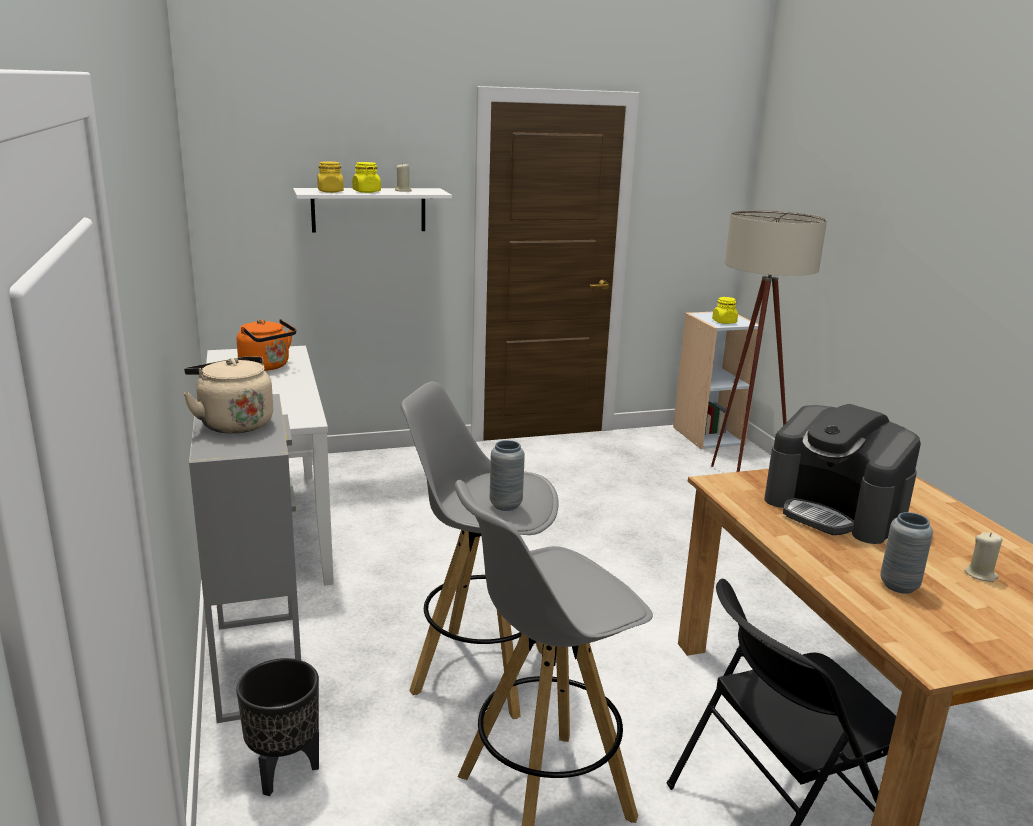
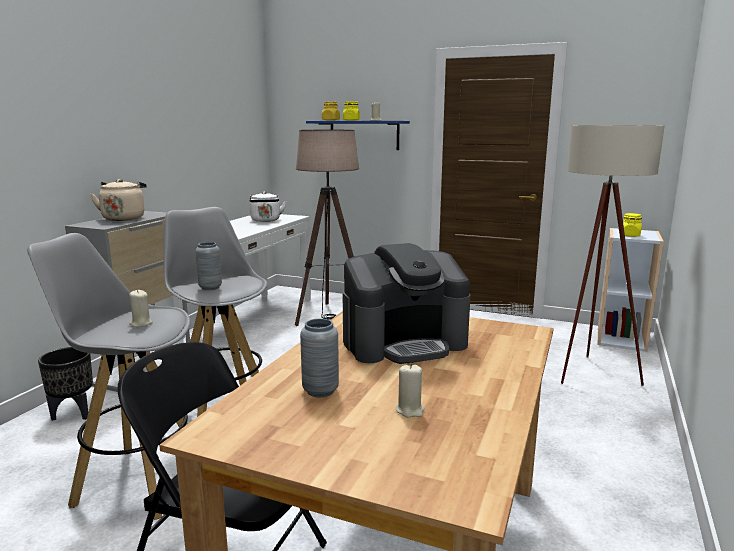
camera: 40 degrees right, 5 degrees down
orange kettle [237,319,296,371] -> white kettle [249,192,286,222]
white shelf [293,188,452,233] -> blue shelf [306,121,410,150]
coffee machine [765,404,921,544] -> coffee machine turned 105 degrees counterclockwise [342,243,471,364]
none -> beige candle [129,290,153,327]
none -> floor lamp [295,130,359,326]

